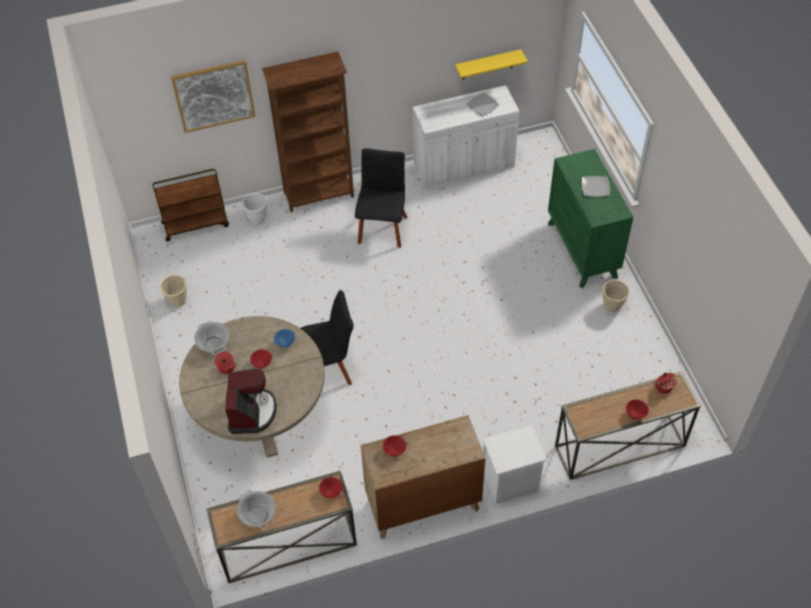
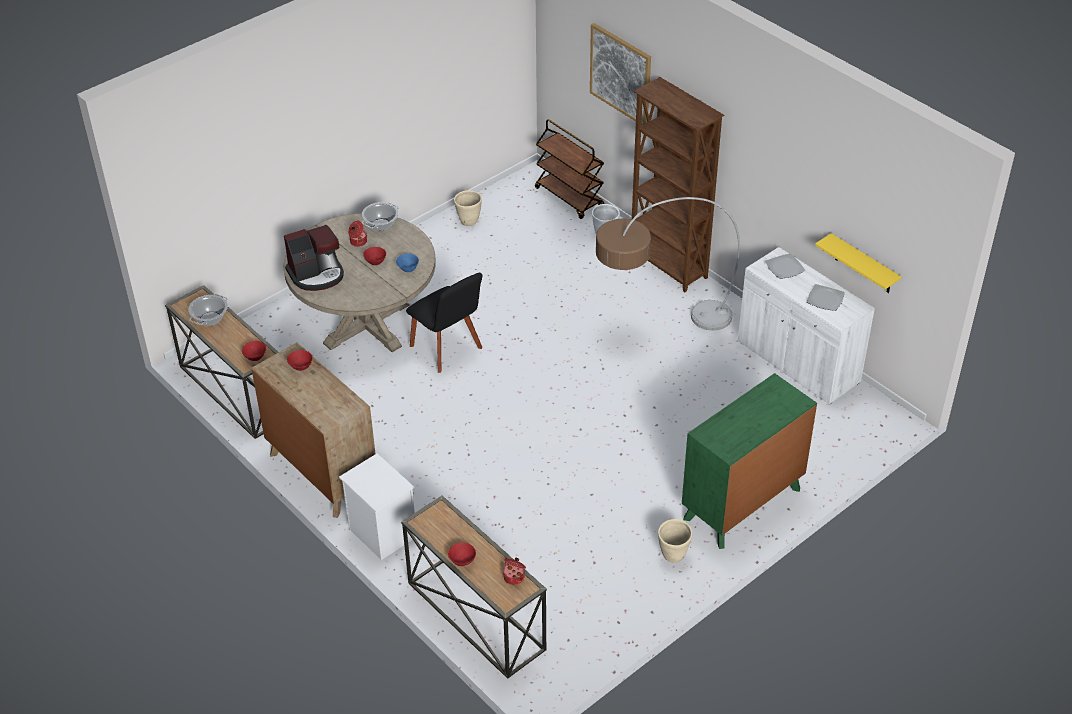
camera: 65 degrees right, 10 degrees down
black chair [355,148,408,248] -> floor lamp [596,197,740,331]
plate [582,176,610,197] -> plate moved to [765,253,805,279]

